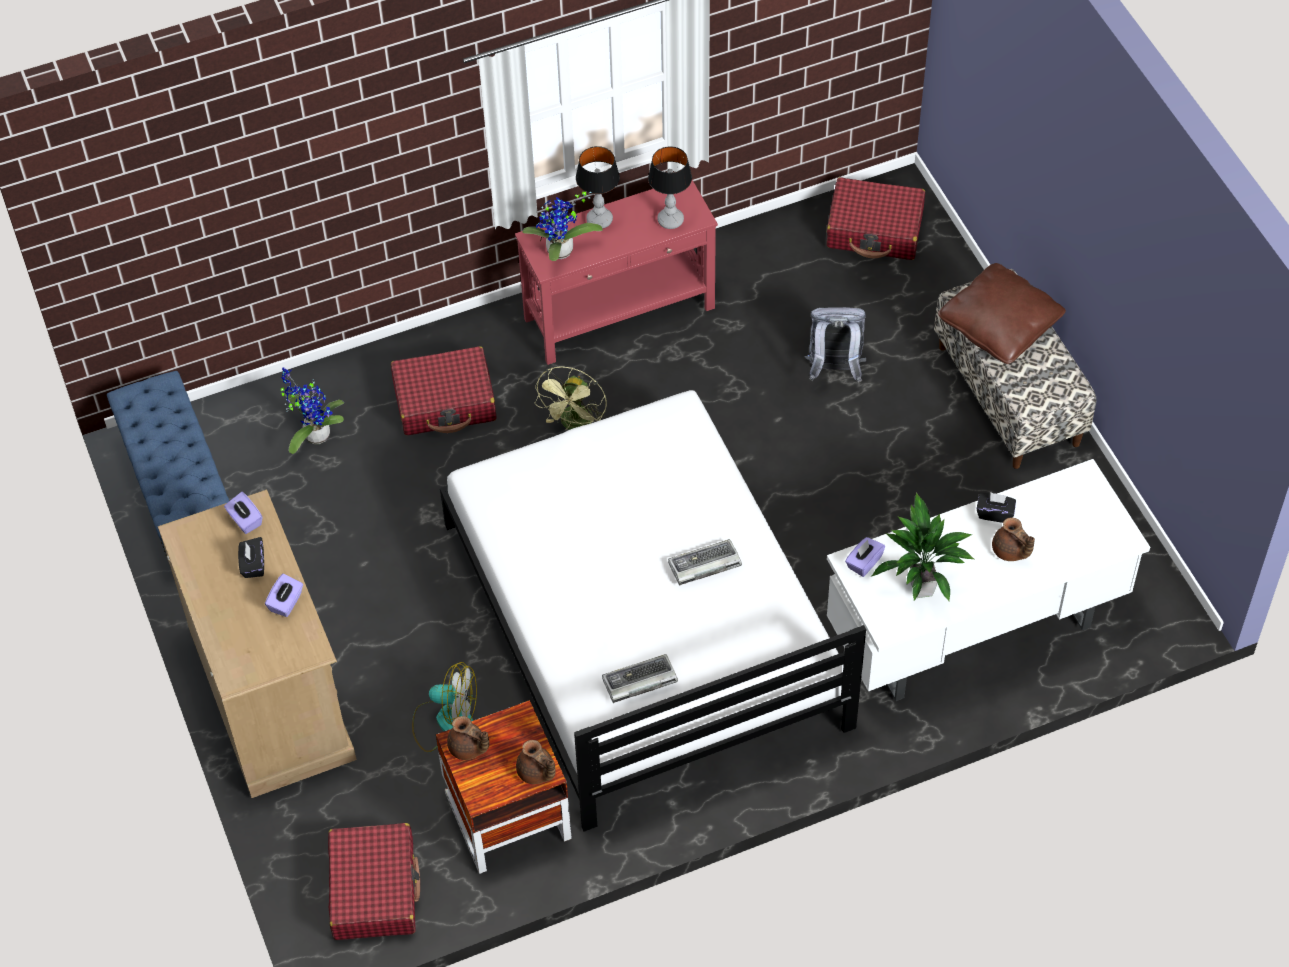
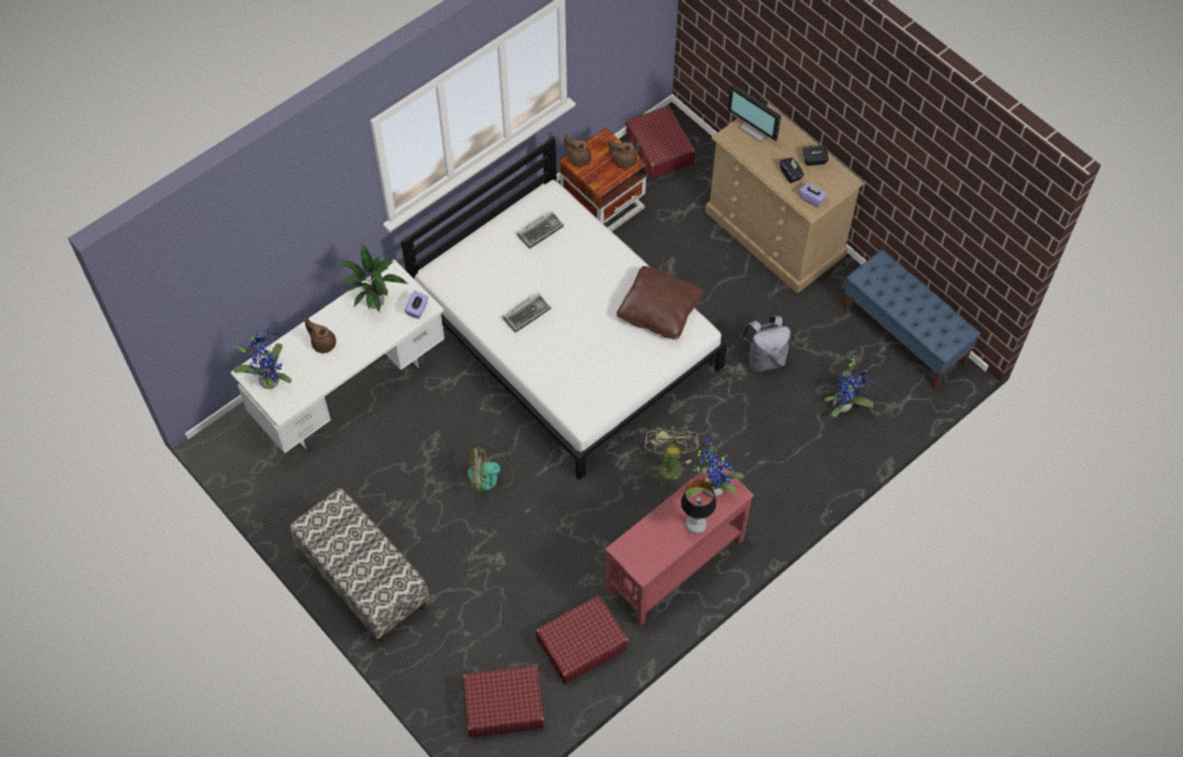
camera: 160 degrees right, 5 degrees up
purple tissue box [265,574,303,617] -> none
red suitcase [391,346,497,435] -> red suitcase moved to [536,595,628,684]
fan [412,662,477,752] -> fan moved to [468,446,514,492]
table lamp [648,146,692,229] -> none
grey backpack [804,307,866,383] -> grey backpack moved to [741,315,791,372]
brown pillow [938,263,1066,364] -> brown pillow moved to [616,266,703,339]
black tissue box [976,492,1016,523] -> black tissue box moved to [803,146,829,166]
none -> potted plant [233,327,292,389]
none -> monitor [728,84,781,142]

